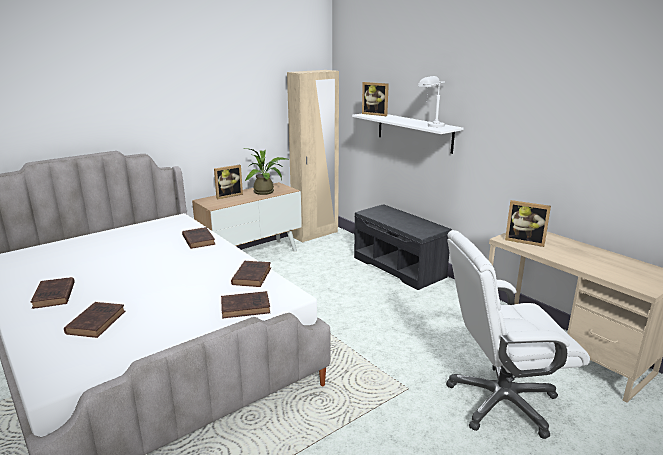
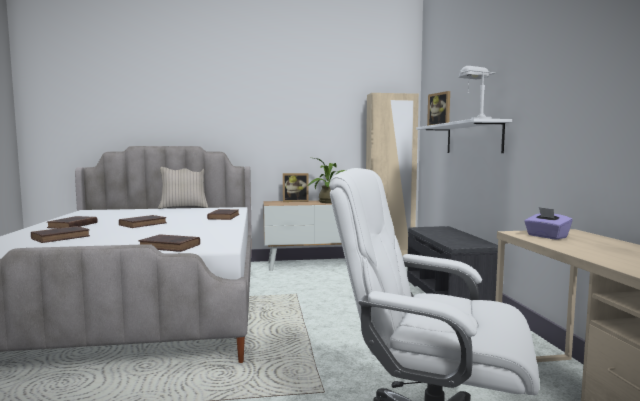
camera: 30 degrees right, 15 degrees down
brown book [231,261,271,287] -> brown book moved to [119,215,167,228]
picture frame [505,200,551,247] -> purple tissue box [524,207,573,240]
none -> beige pillow [158,167,208,209]

